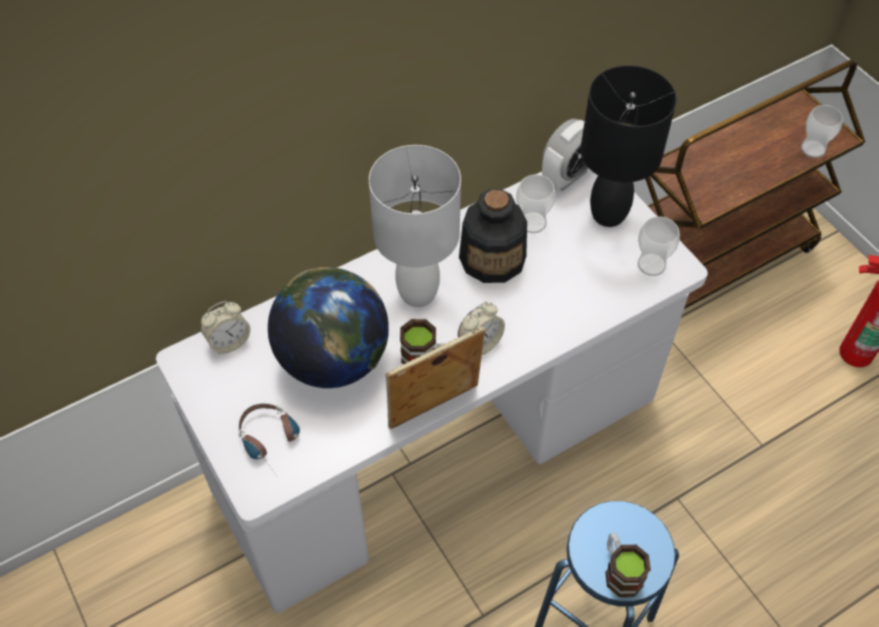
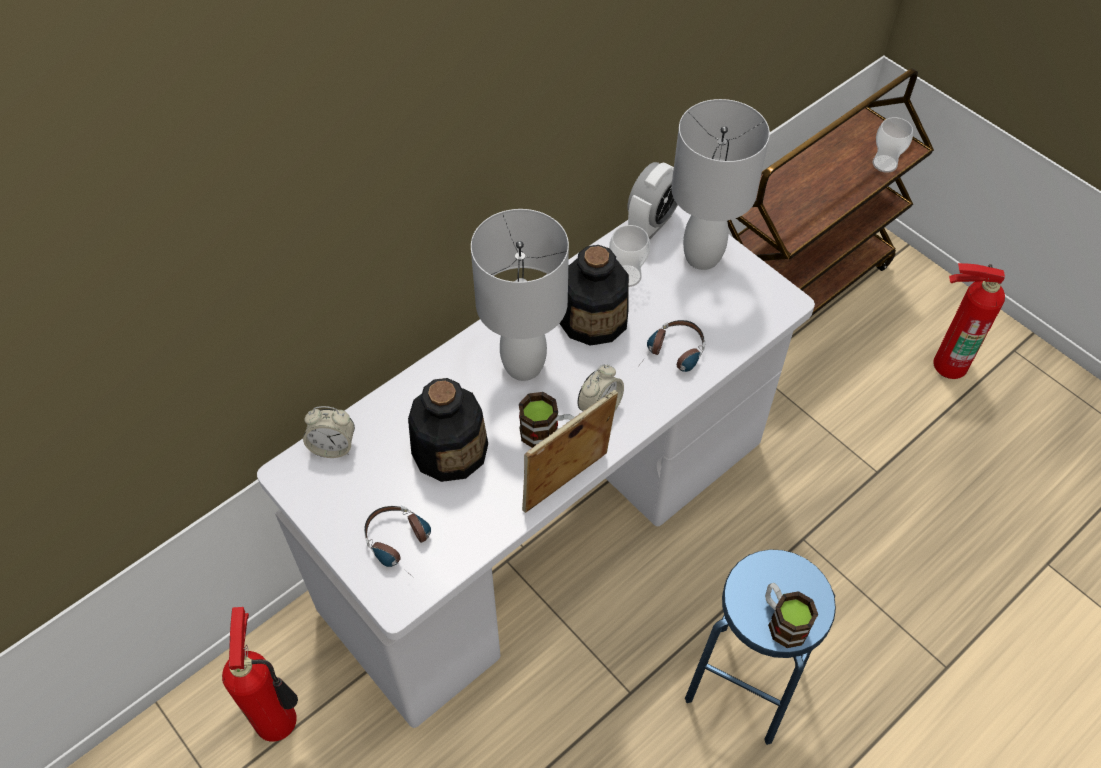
camera: 10 degrees left, 0 degrees up
alarm clock [201,301,250,355] -> alarm clock turned 45 degrees clockwise [303,406,355,458]
globe [268,267,389,388] -> bottle [408,378,488,482]
black table lamp [580,65,677,227] -> white table lamp [671,99,770,270]
cup [638,216,680,276] -> none
none -> fire extinguisher [222,607,298,742]
none -> headphones [637,320,705,372]

